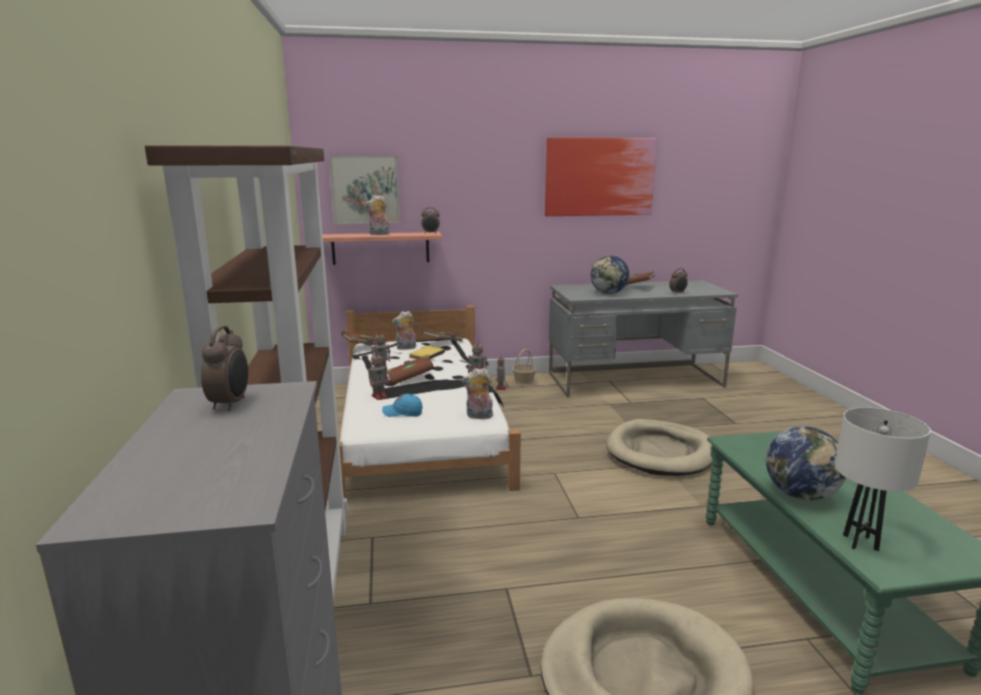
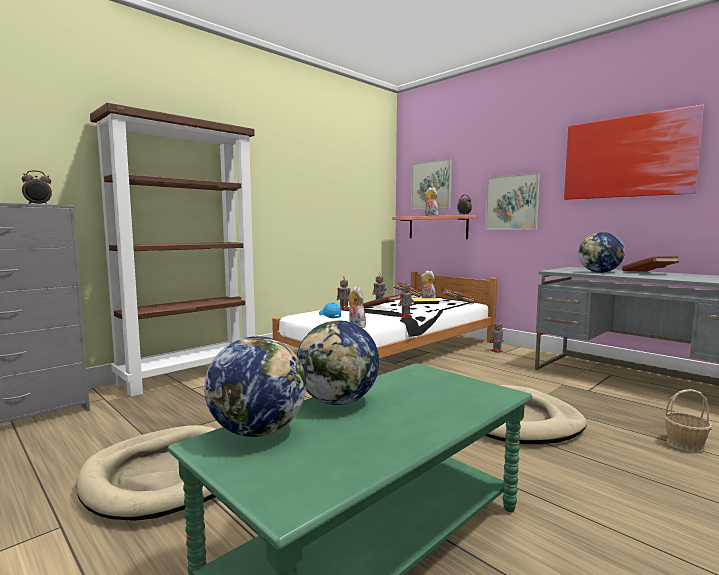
camera: 55 degrees right, 10 degrees down
basket [512,349,536,386] -> basket moved to [664,389,712,452]
alarm clock [669,268,688,293] -> none
white table lamp [835,407,931,551] -> globe [204,336,306,437]
none -> picture [485,173,540,230]

